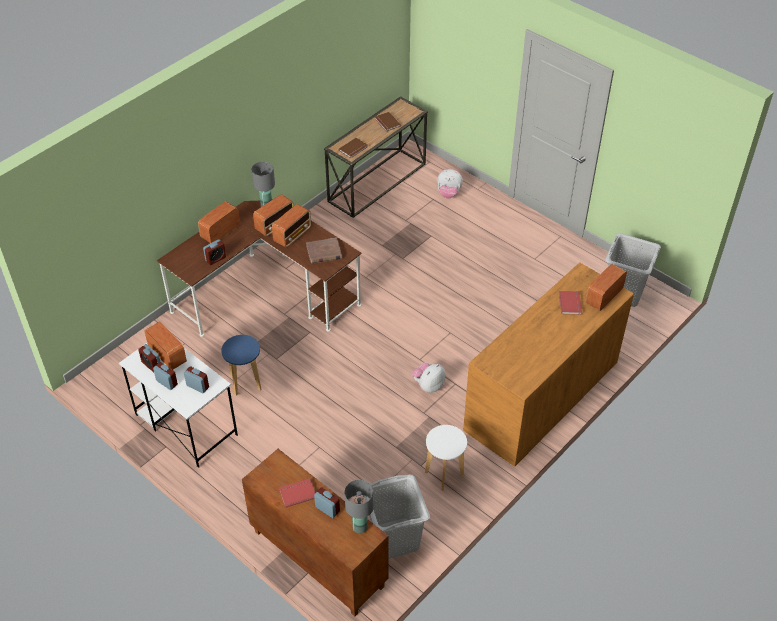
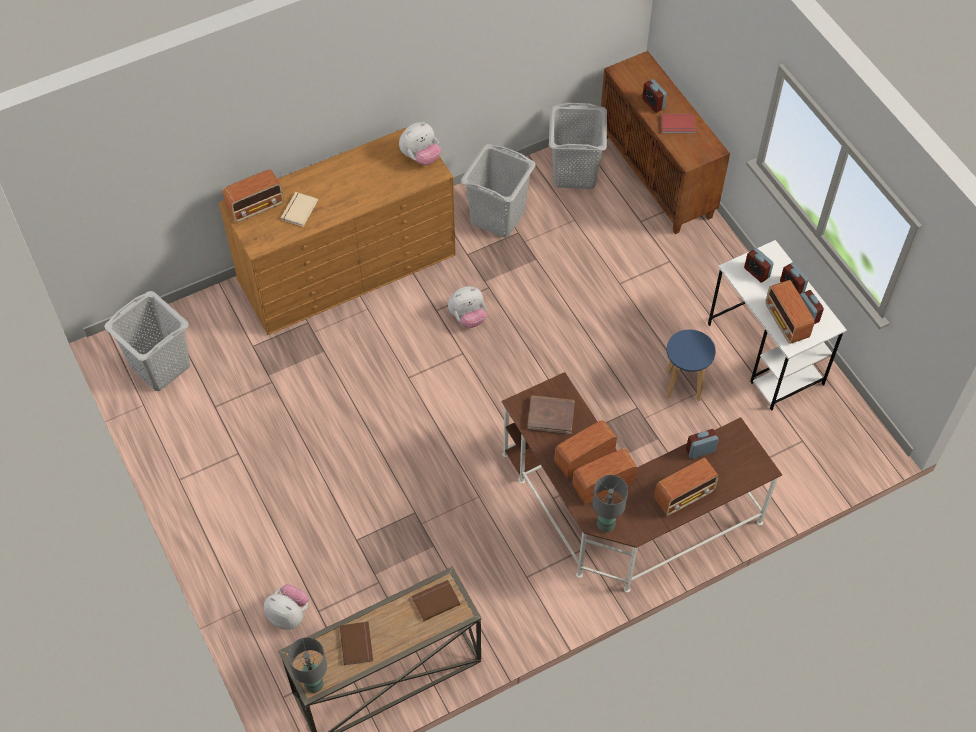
camera: 160 degrees left, 10 degrees up
grey table lamp [345,480,374,533] -> grey table lamp moved to [288,637,327,693]
white stool [425,425,467,491] -> grey laundry basket [461,144,536,238]
red book [559,291,582,314] -> beige book [281,192,318,227]
none -> plush toy [399,122,441,165]

